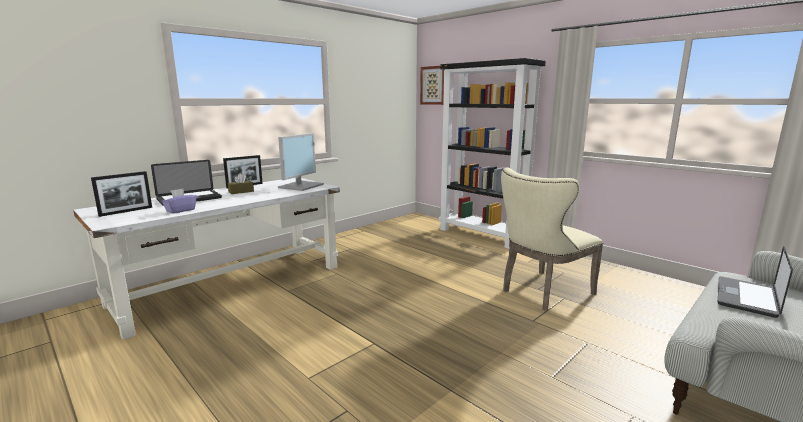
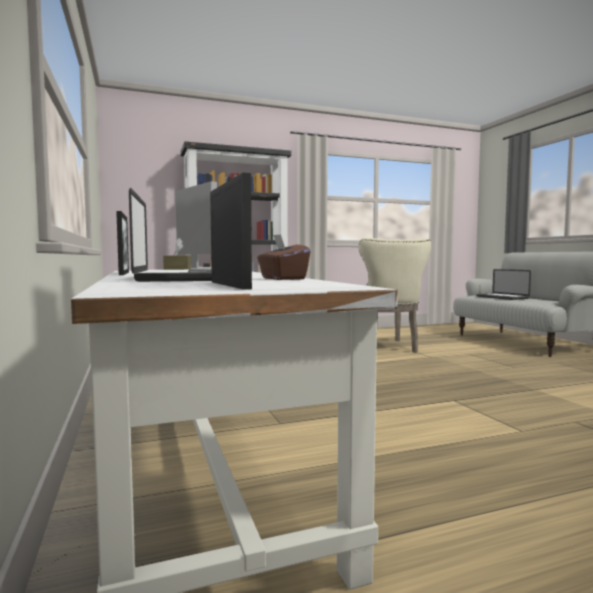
camera: 65 degrees left, 10 degrees down
purple tissue box [162,189,196,214] -> brown tissue box [257,234,311,280]
picture [420,66,444,105] -> none

